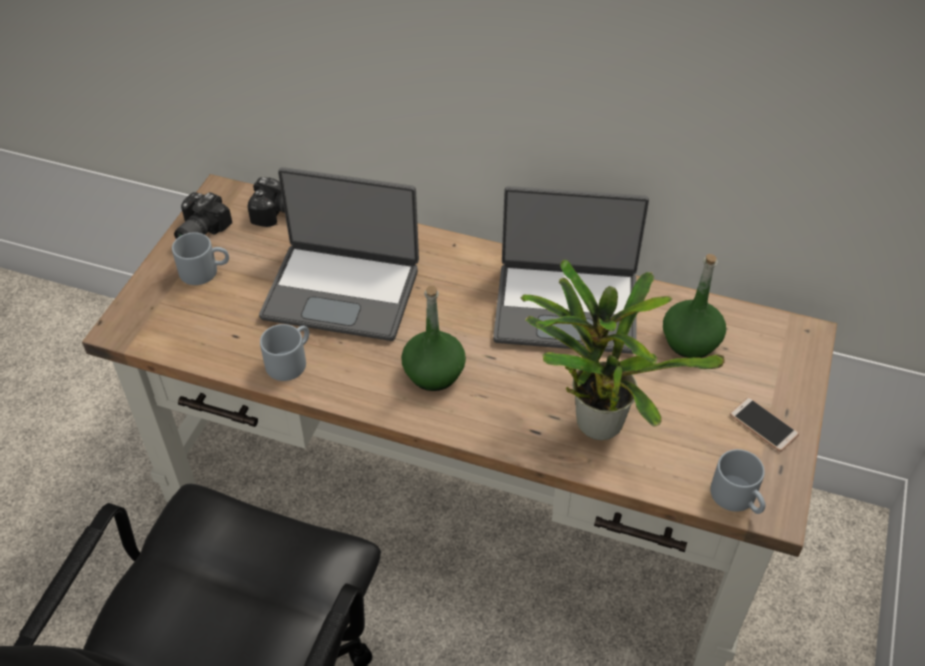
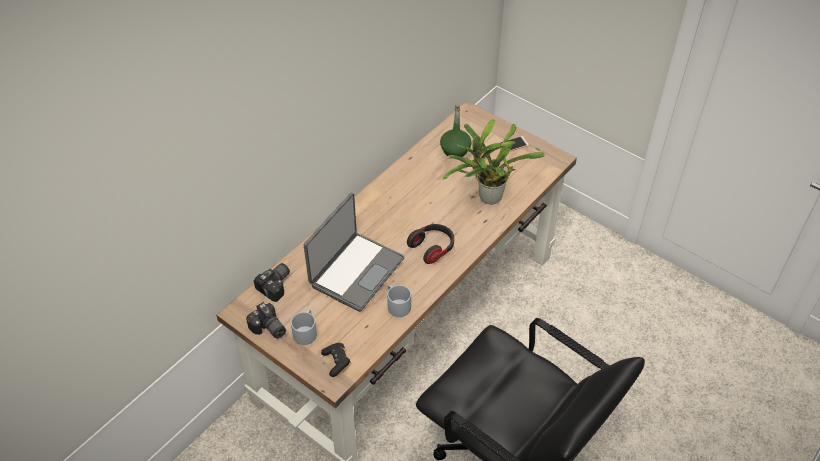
camera: 70 degrees left, 0 degrees up
green bottle [401,286,466,391] -> headphones [407,224,454,264]
laptop [493,186,649,354] -> none
grey mug [710,449,765,514] -> none
none -> black game controller [321,343,351,377]

